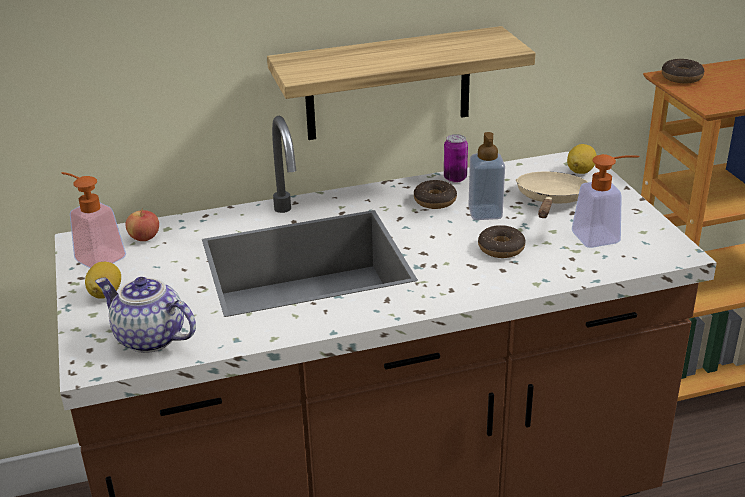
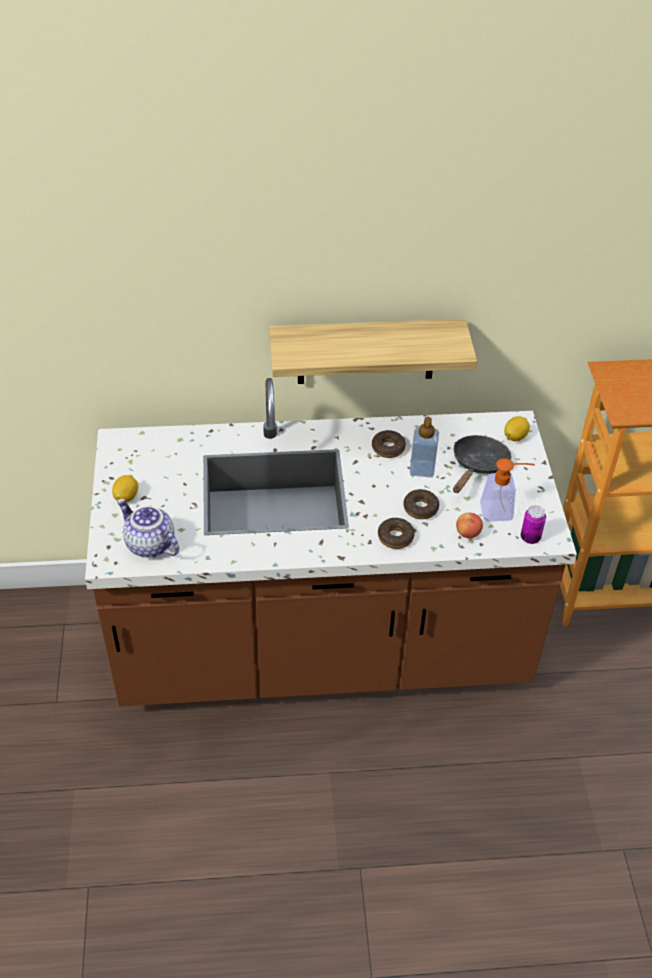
camera: 10 degrees right, 15 degrees up
soap dispenser [62,172,126,268] -> none
apple [125,209,159,241] -> apple moved to [456,512,483,538]
can [444,134,468,183] -> can moved to [521,505,546,544]
beige frying pan [516,172,588,218] -> black frying pan [453,435,511,493]
donut [662,58,704,83] -> donut moved to [378,518,415,549]

